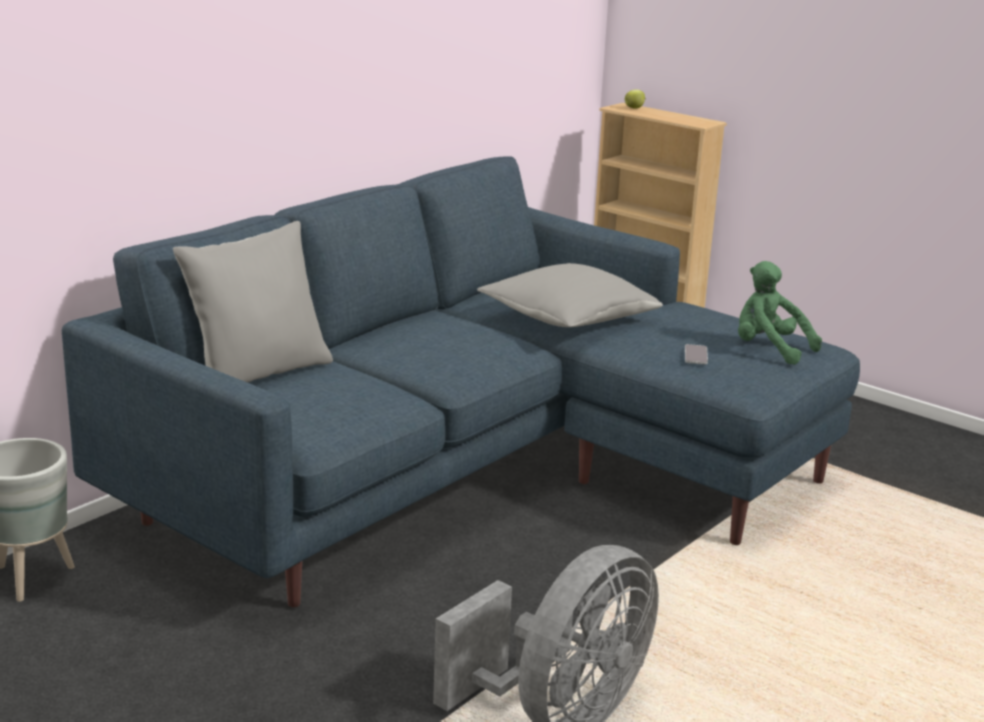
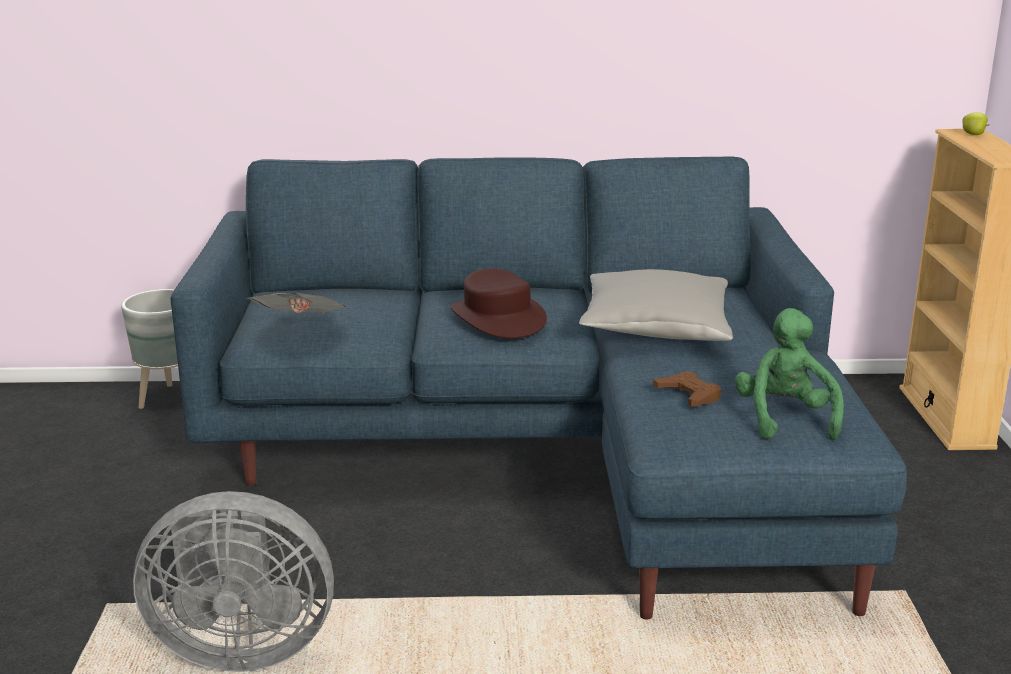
camera: 50 degrees right, 0 degrees up
grey pillow [173,221,333,383] -> none
phone [685,344,708,364] -> brown game controller [653,371,721,406]
none -> newspaper [246,293,346,313]
none -> brown hat [450,268,547,338]

